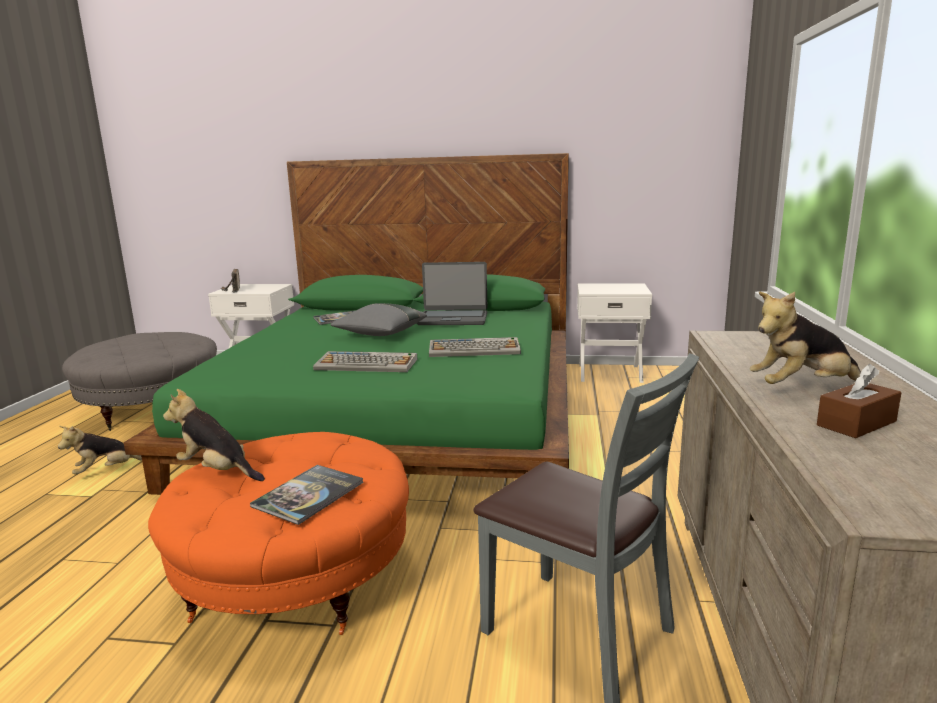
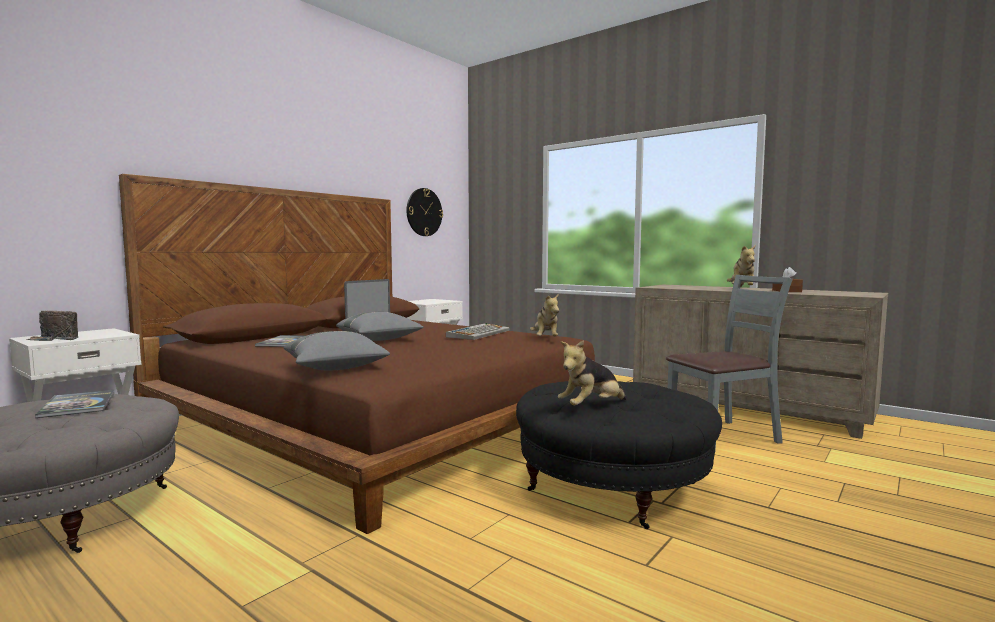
camera: 60 degrees left, 10 degrees down
plush toy [58,426,142,475] -> plush toy moved to [530,293,559,336]
green bed [124,153,569,495] -> brown bed [119,174,595,534]
orange ottoman [148,432,409,635] -> black ottoman [516,381,722,529]
book [250,465,364,525] -> book moved to [35,390,115,418]
keyboard [313,351,417,372] -> none
none -> grey pillow [284,331,390,371]
none -> wall clock [406,188,443,236]

